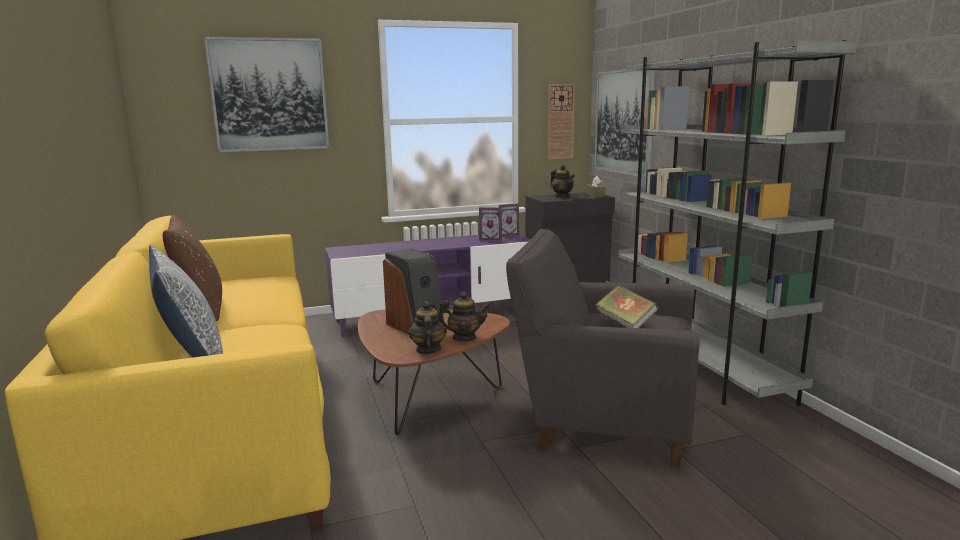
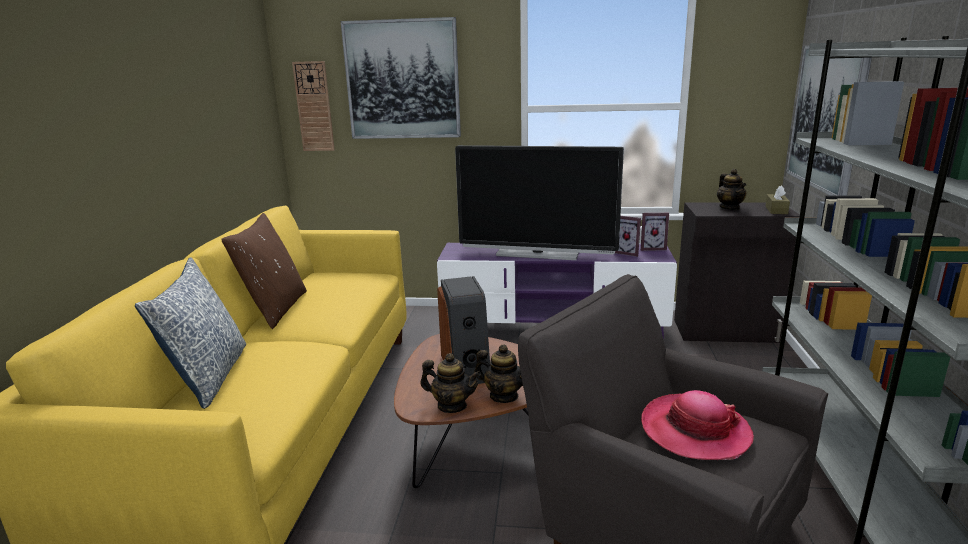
camera: 25 degrees right, 5 degrees up
teapot [408,301,447,354] -> teapot turned 90 degrees clockwise [420,353,481,413]
wall clock [548,84,575,159] -> wall clock moved to [292,61,335,151]
book [596,285,658,328] -> hat [641,390,754,460]
none -> television [455,145,624,260]

